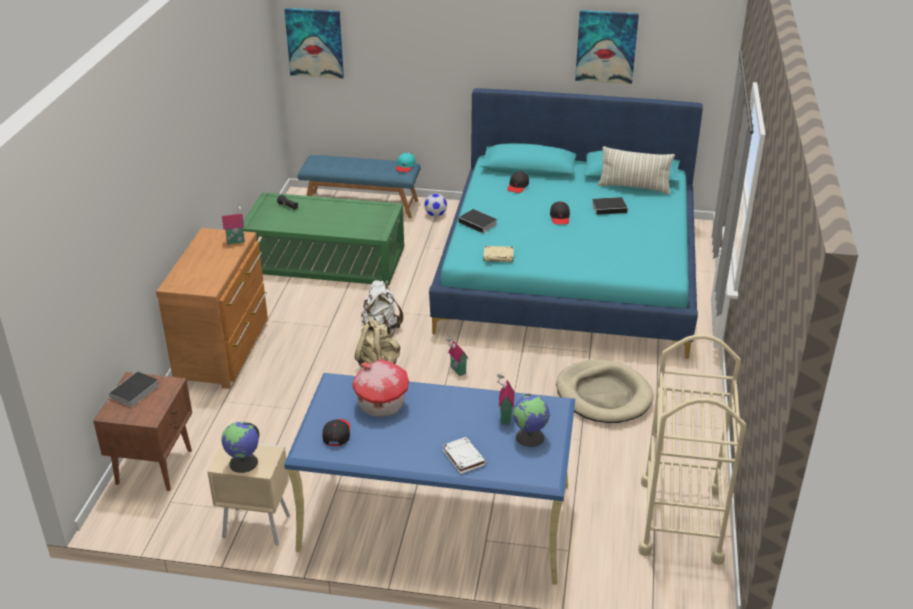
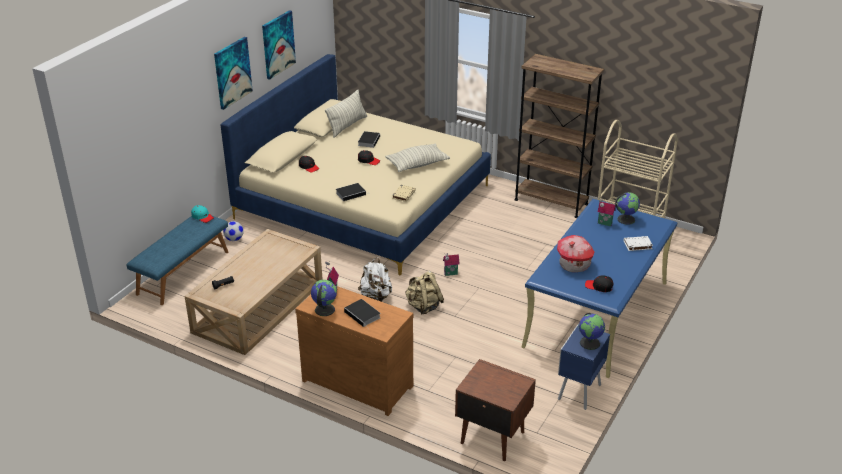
camera: 70 degrees left, 0 degrees up
book [106,371,159,407] -> book moved to [344,299,381,329]
beige nightstand [207,443,290,545] -> blue nightstand [558,324,610,410]
green coffee table [243,192,404,286] -> beige coffee table [184,229,323,355]
picture [284,8,344,79] -> picture moved to [214,37,253,110]
turquoise bed [429,88,703,359] -> beige bed [221,54,491,275]
beige dog bed [556,359,654,423] -> none
none -> globe [311,280,337,316]
none -> pillow [385,144,450,172]
none -> brown bookcase [514,54,604,218]

